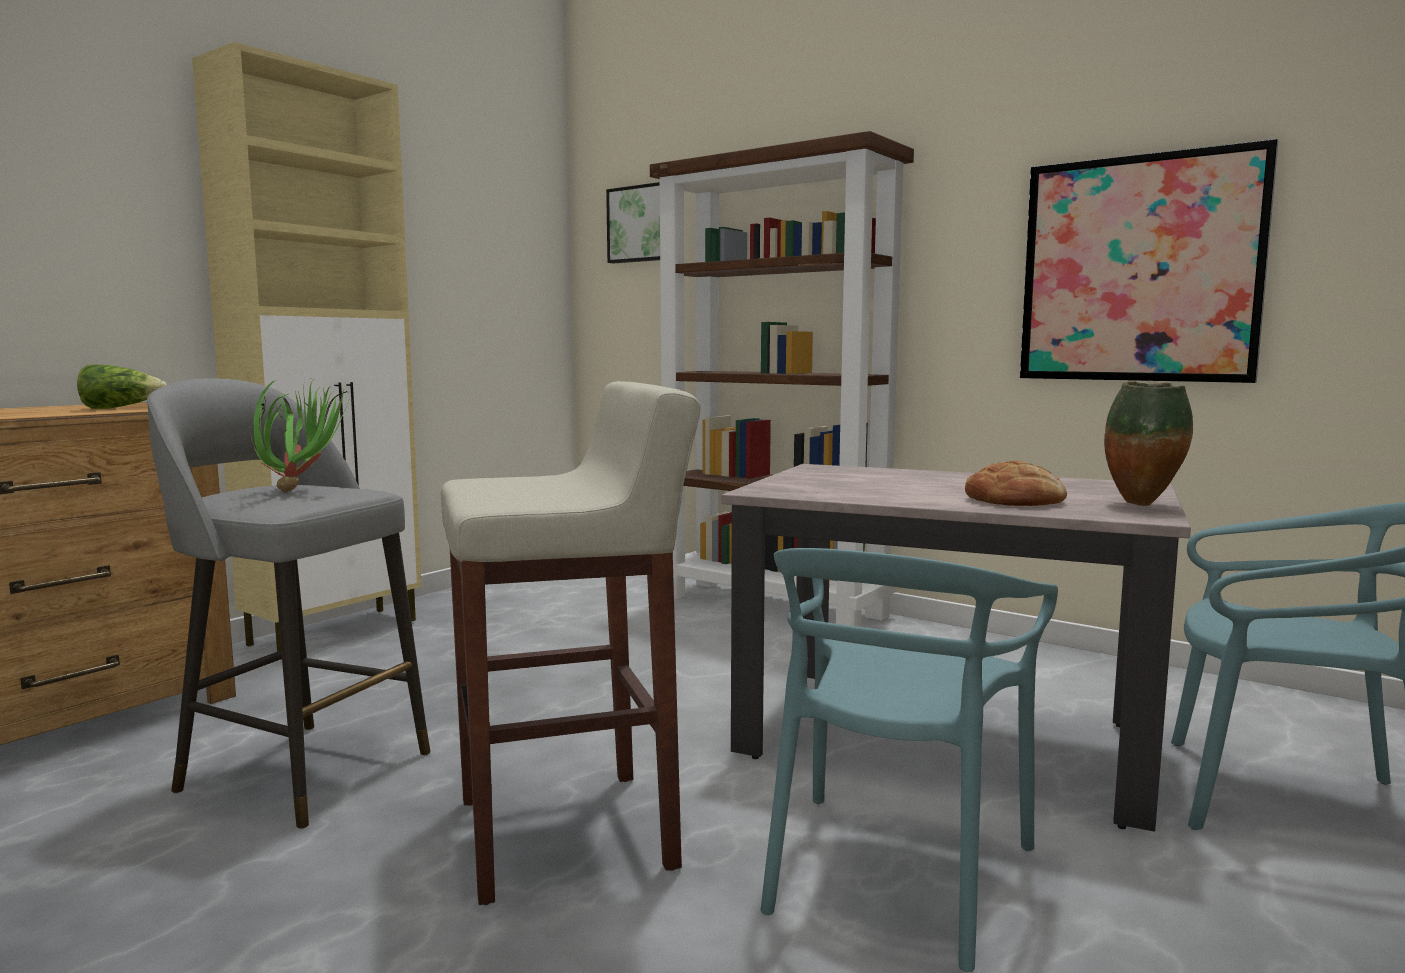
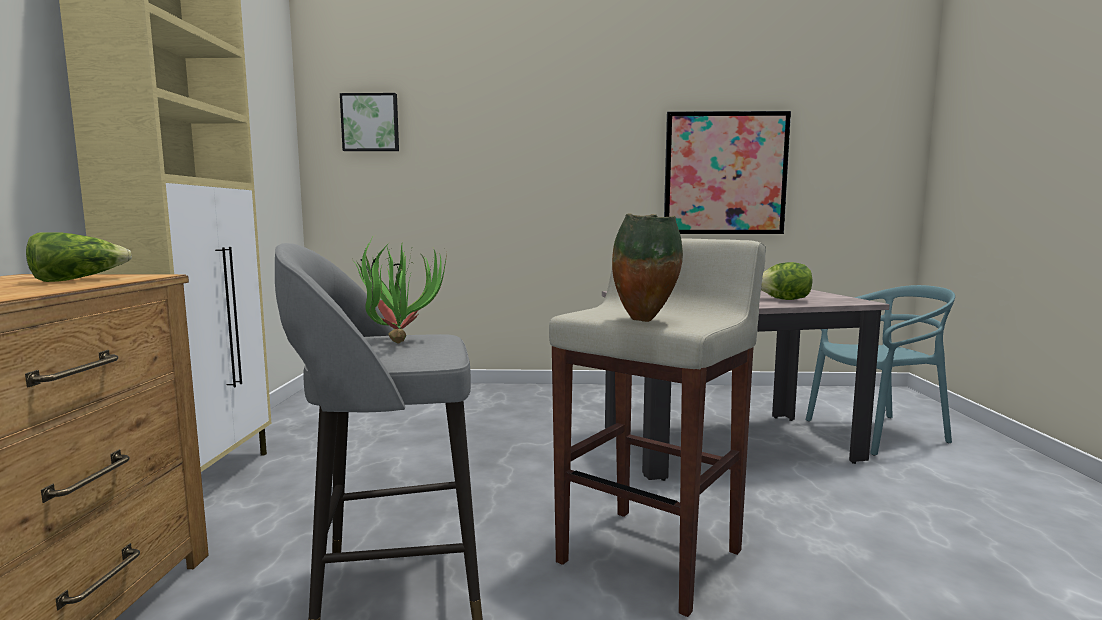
camera: 35 degrees left, 0 degrees up
brown bookcase [650,131,914,627] -> none
turquoise chair [761,548,1058,972] -> none
bread [965,460,1067,506] -> lettuce [761,262,812,300]
vase [1104,381,1193,506] -> vase moved to [612,213,683,322]

